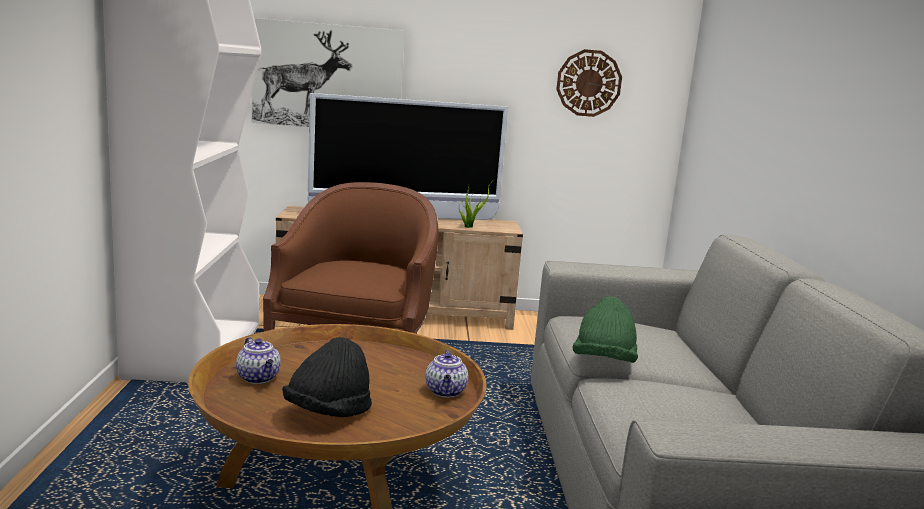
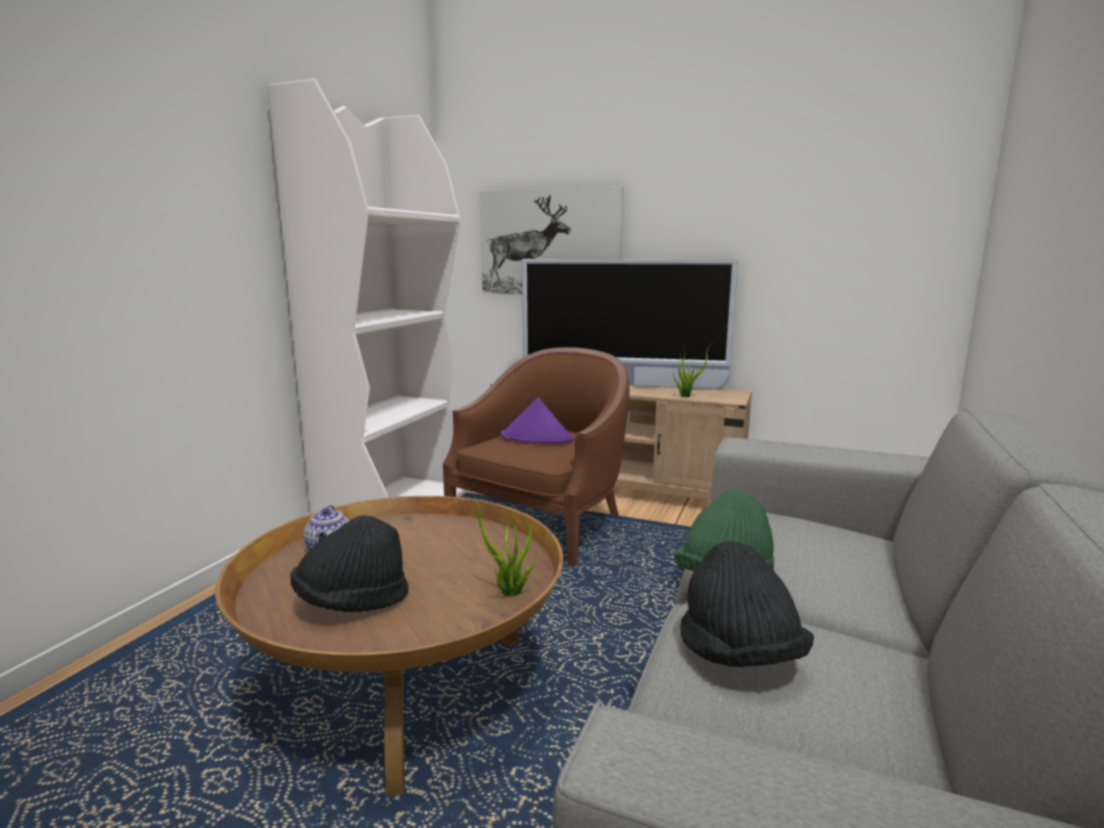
camera: 25 degrees right, 0 degrees up
teapot [425,350,468,397] -> potted plant [470,490,537,597]
wall clock [556,49,622,117] -> none
none -> purple hat [501,397,574,444]
none -> black hat [680,541,814,667]

